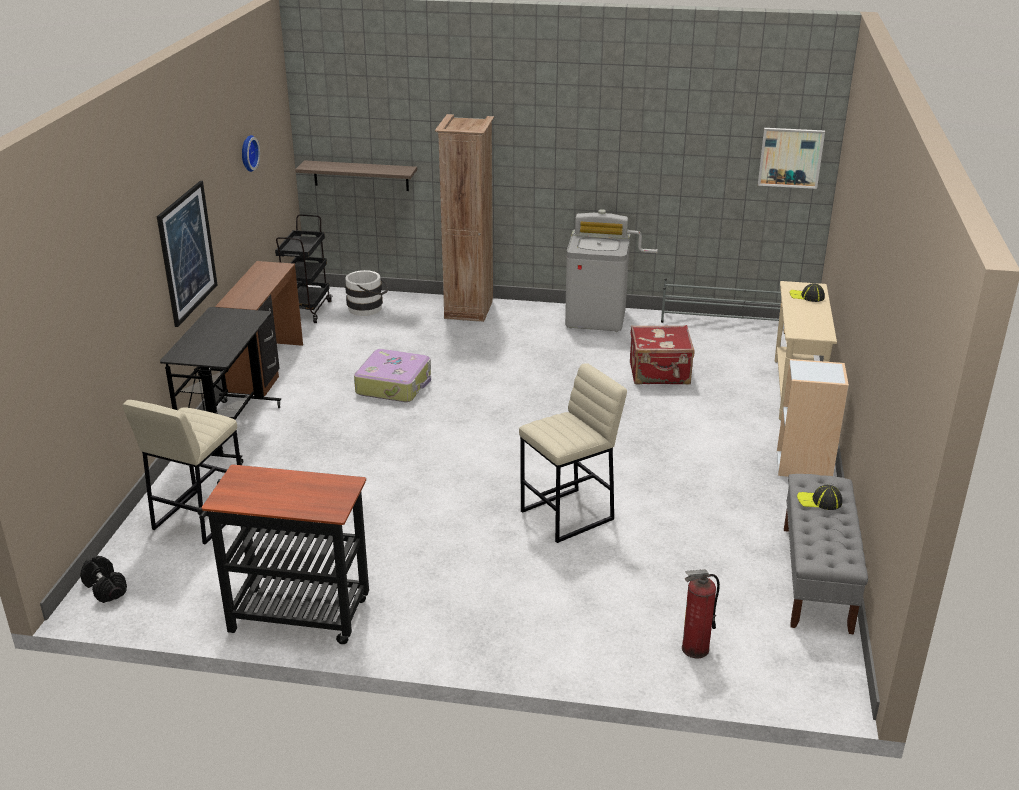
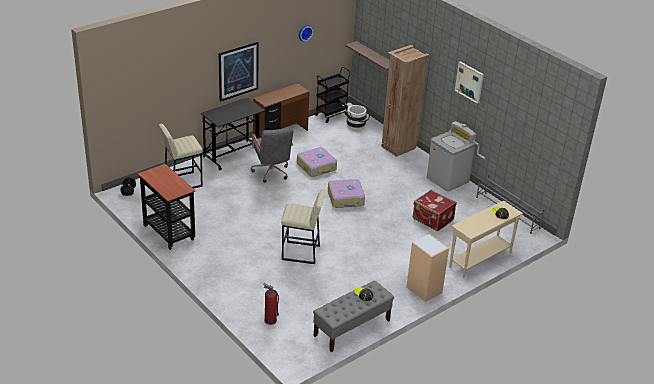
camera: 40 degrees right, 5 degrees up
picture [758,128,825,189] -> picture moved to [455,62,484,104]
none -> grey office chair [251,127,294,183]
none -> suitcase [328,179,365,208]

